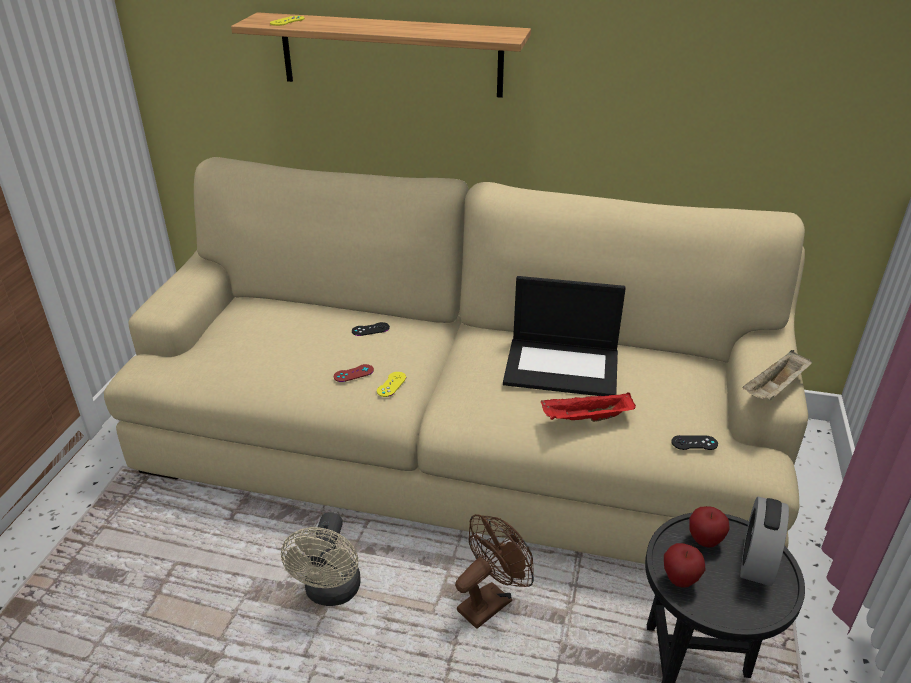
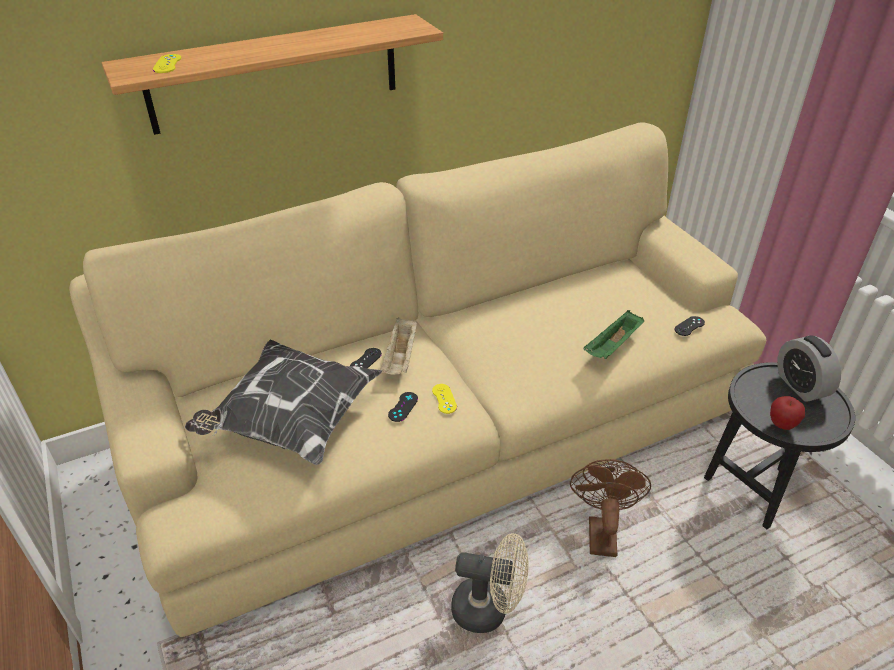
camera: 40 degrees left, 5 degrees up
beige fan [281,512,361,606] -> beige fan turned 45 degrees counterclockwise [451,533,528,633]
red game controller [334,364,374,382] -> black game controller [388,392,418,422]
laptop [503,276,626,396] -> none
red tray [541,392,636,422] -> green tray [583,310,645,359]
apple [689,506,730,548] -> none
beige tray [743,350,812,400] -> beige tray moved to [380,317,417,375]
none -> pillow [185,339,382,465]

